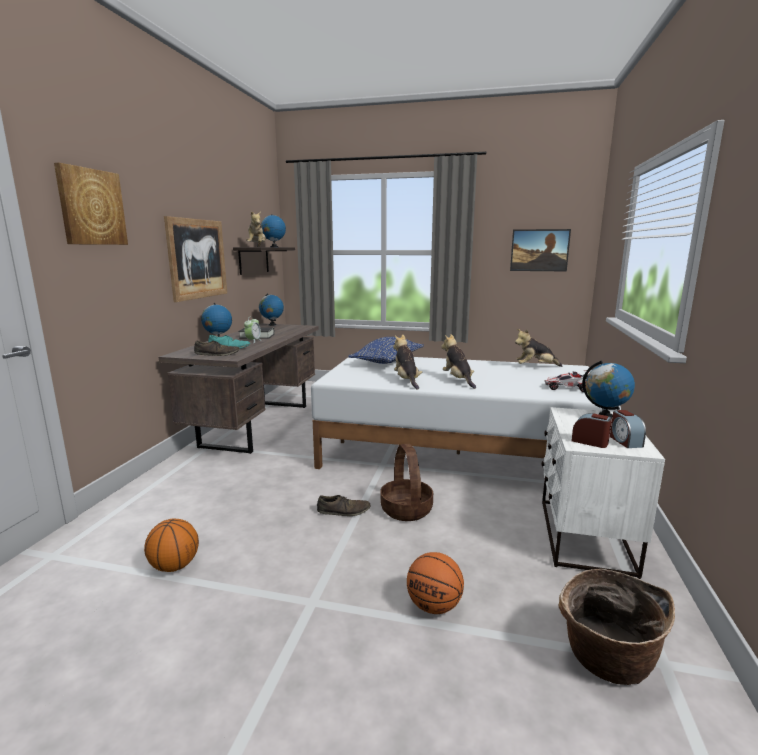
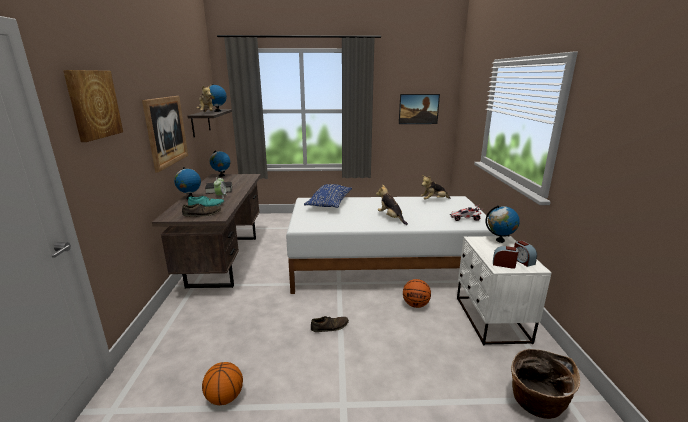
camera: 15 degrees left, 5 degrees up
basket [380,444,433,521] -> none
plush toy [393,334,423,390] -> none
basketball [407,552,464,614] -> basketball moved to [403,279,431,308]

